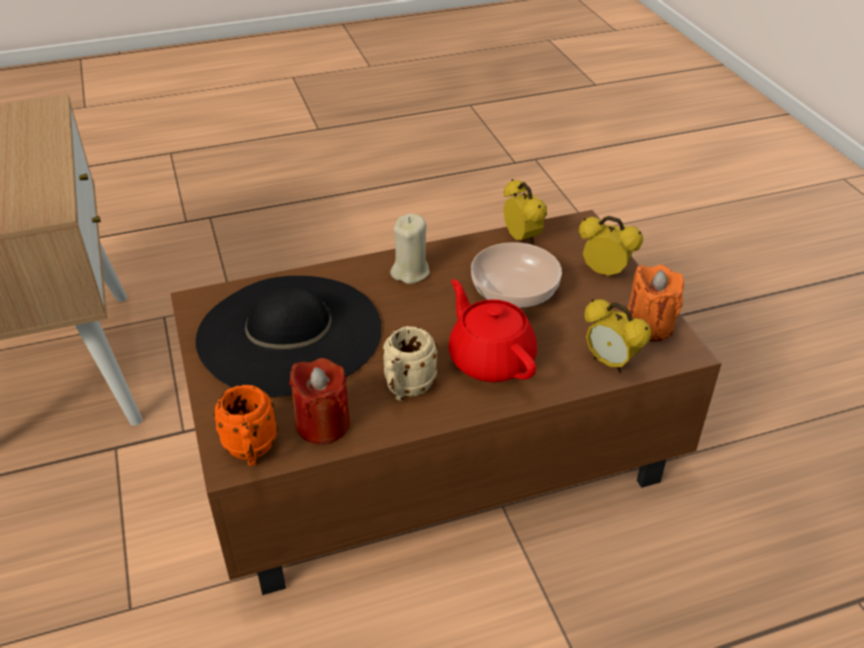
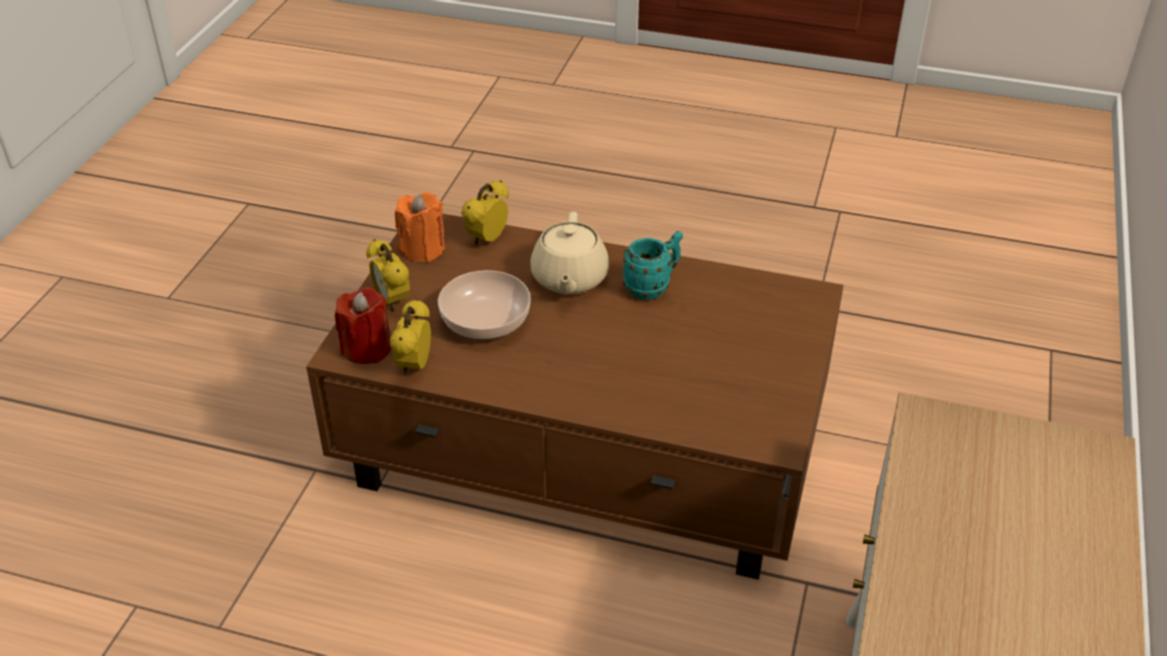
camera: 145 degrees left, 0 degrees up
black hat [196,276,381,397] -> none
orange mug [213,385,278,466] -> none
red candle [289,358,350,444] -> red candle moved to [335,287,391,364]
beige mug [382,326,437,401] -> turquoise mug [623,231,683,300]
beige candle [390,213,430,284] -> none
red teapot [448,279,537,382] -> beige teapot [530,211,609,295]
alarm clock [585,299,651,373] -> alarm clock turned 135 degrees counterclockwise [462,180,509,245]

